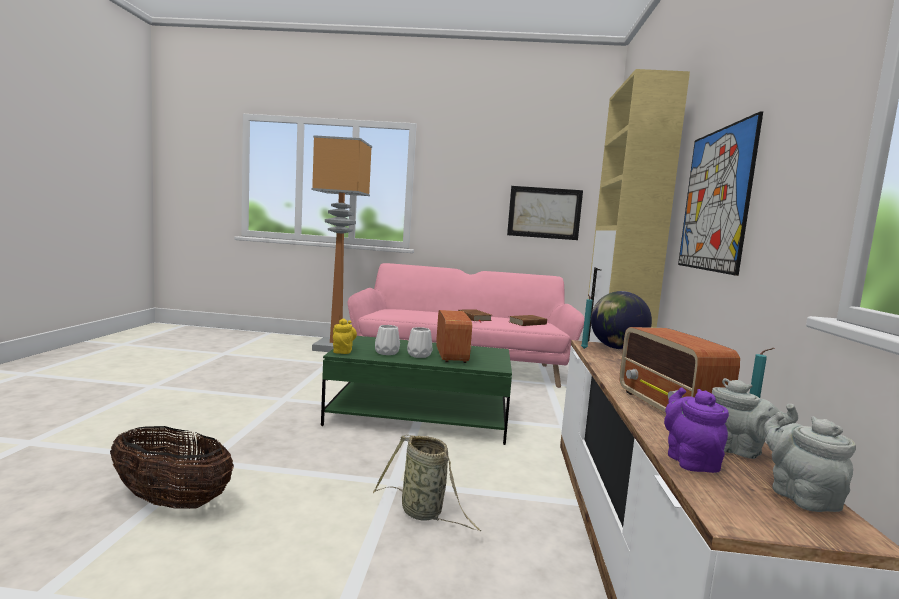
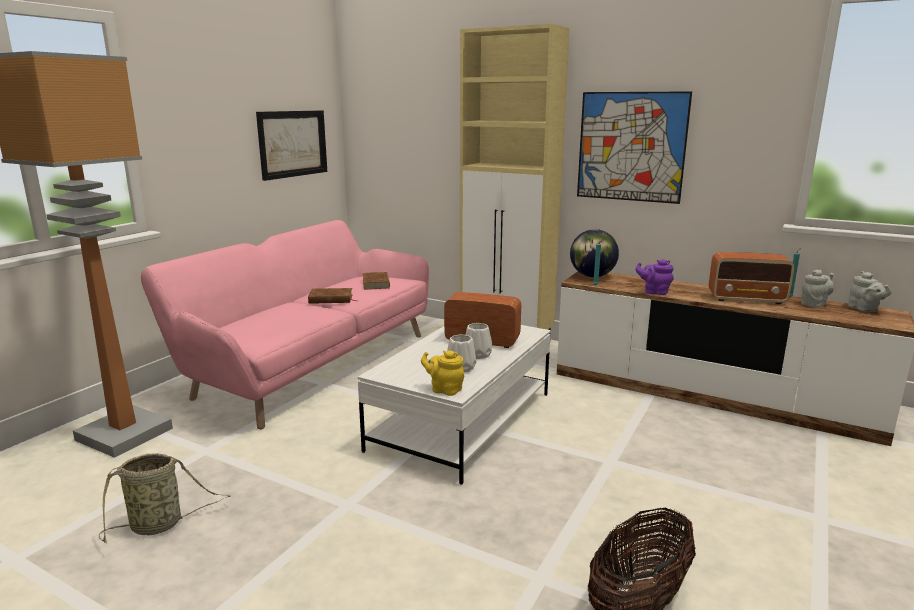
camera: 65 degrees left, 10 degrees up
green coffee table [321,336,512,445] -> white coffee table [358,325,551,485]
basket [373,434,482,531] -> basket moved to [99,453,231,543]
purple teapot [664,387,729,473] -> purple teapot moved to [636,259,674,295]
grey teapot [764,412,856,512] -> grey teapot turned 120 degrees counterclockwise [848,271,892,312]

